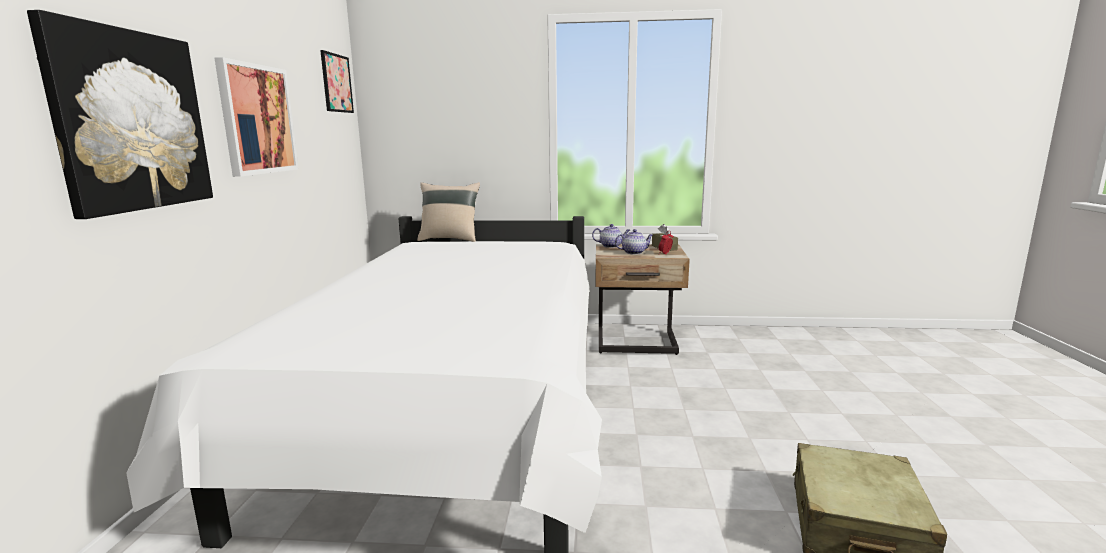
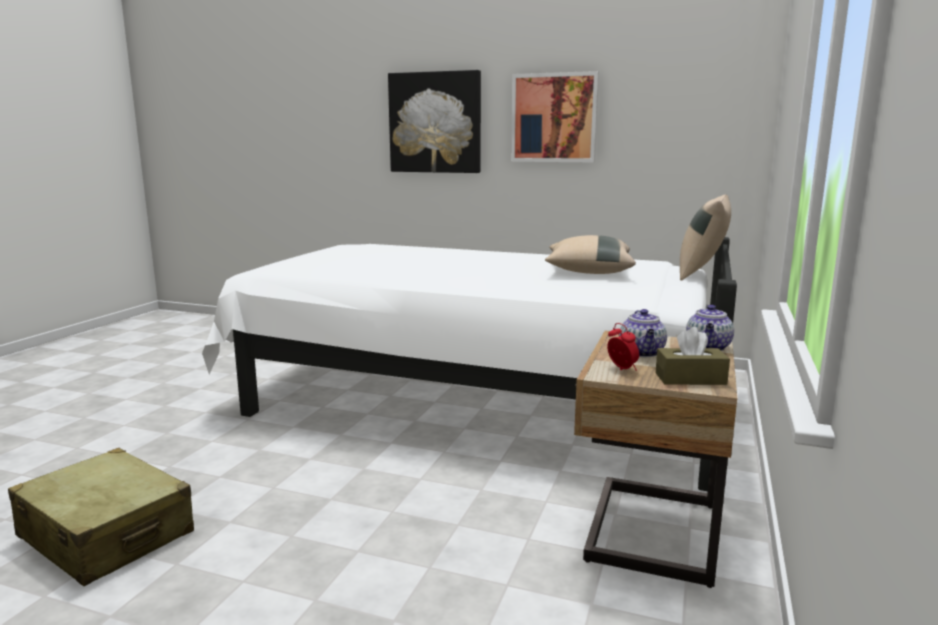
camera: 105 degrees right, 0 degrees up
picture [320,50,354,113] -> none
none -> beige pillow [545,235,636,274]

